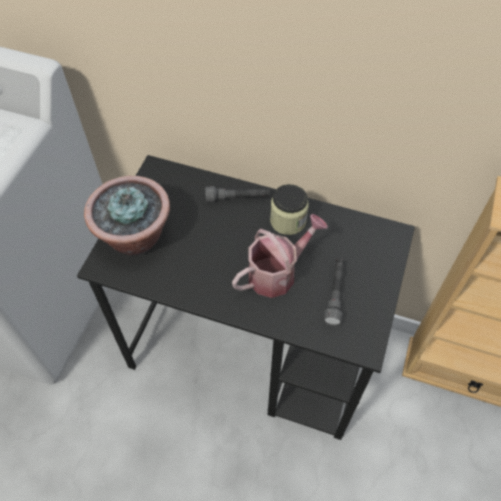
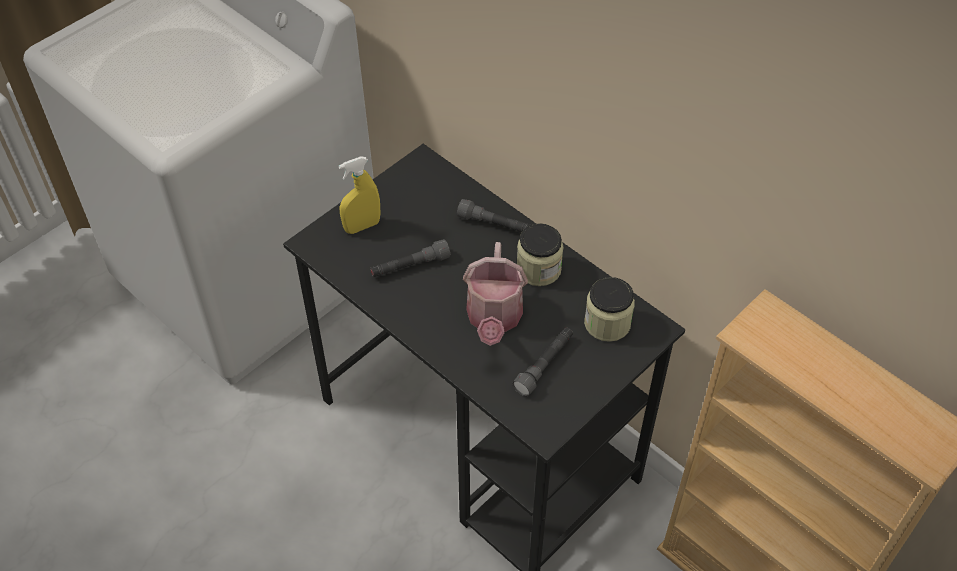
camera: 25 degrees right, 5 degrees down
potted plant [84,176,170,255] -> yellow spray bottle [338,156,381,234]
watering can [232,214,328,298] -> watering can turned 105 degrees clockwise [463,242,528,346]
none -> grey flashlight [370,239,451,277]
none -> jar [584,277,635,342]

